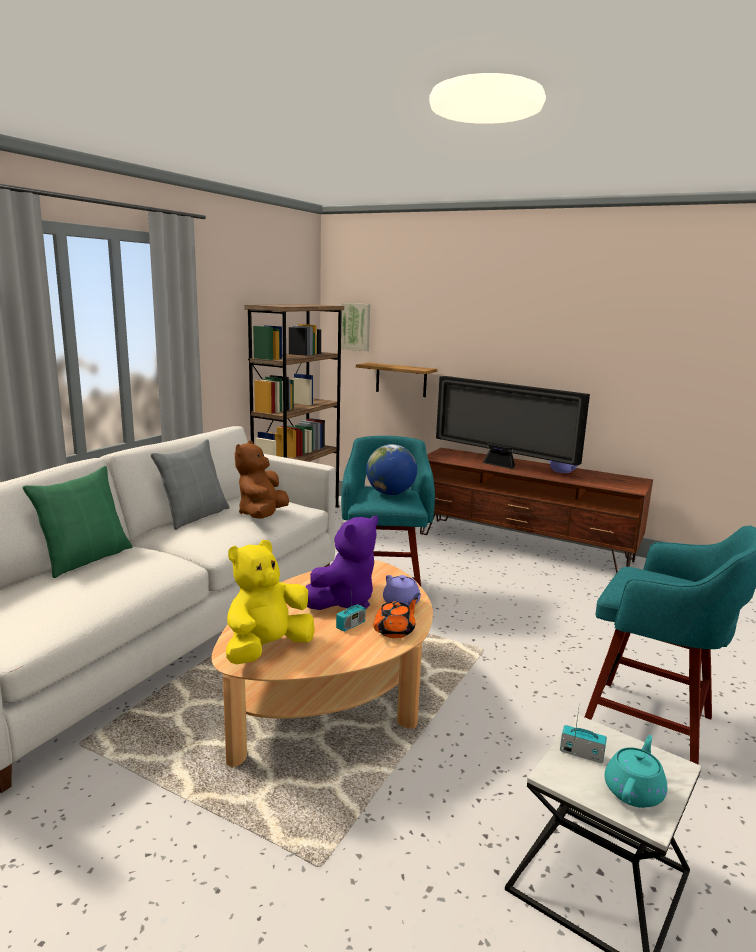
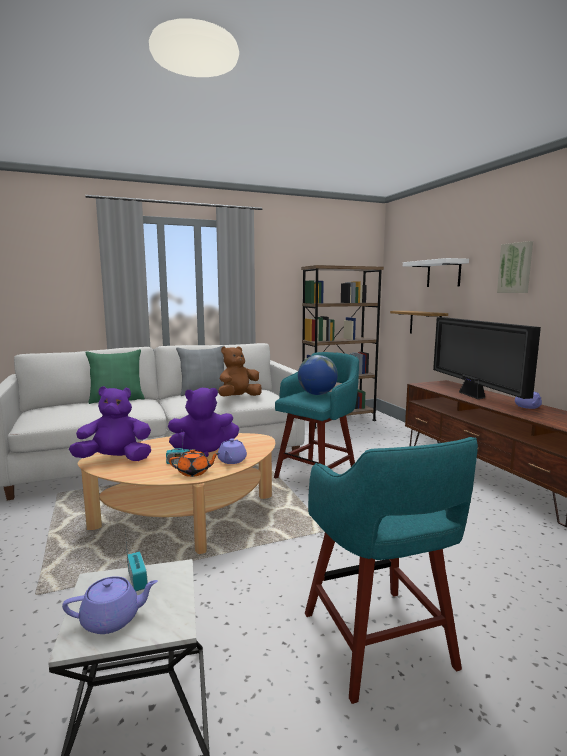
camera: 40 degrees right, 5 degrees down
yellow plush toy [226,540,315,665] -> purple plush toy [69,386,151,461]
picture [341,303,370,351] -> picture moved to [497,241,533,293]
turquoise teapot [604,735,667,808] -> purple teapot [62,576,158,634]
none -> white shelf [403,258,469,287]

